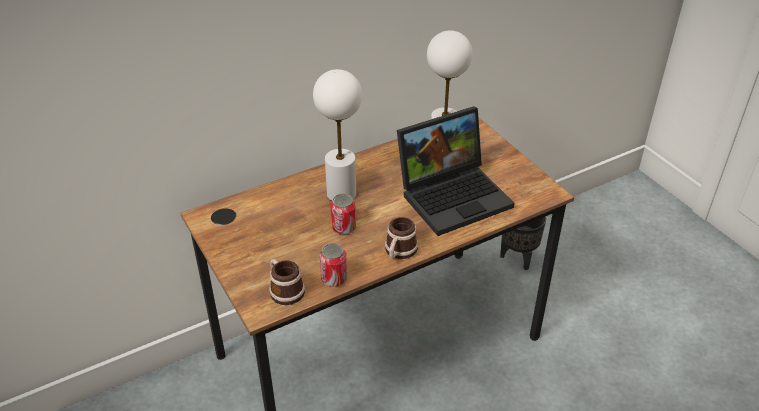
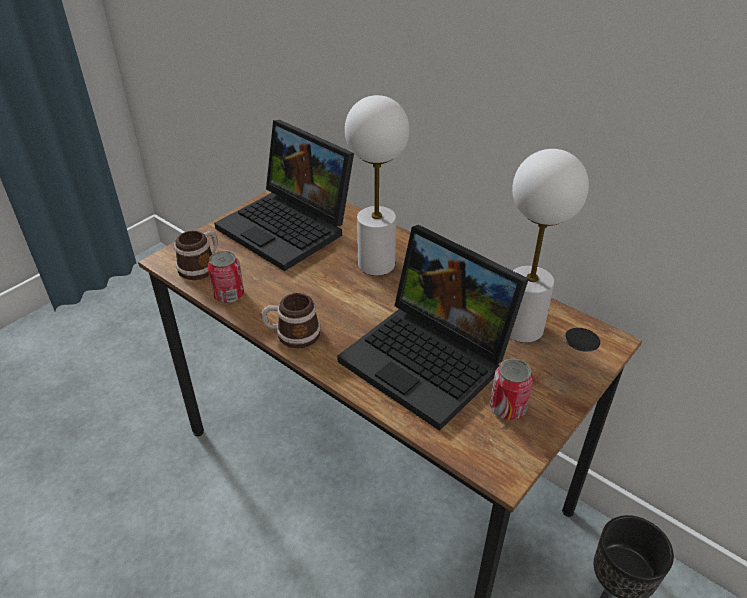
camera: 70 degrees right, 0 degrees up
can [331,194,356,235] -> can moved to [490,359,533,420]
none -> laptop [214,120,354,271]

